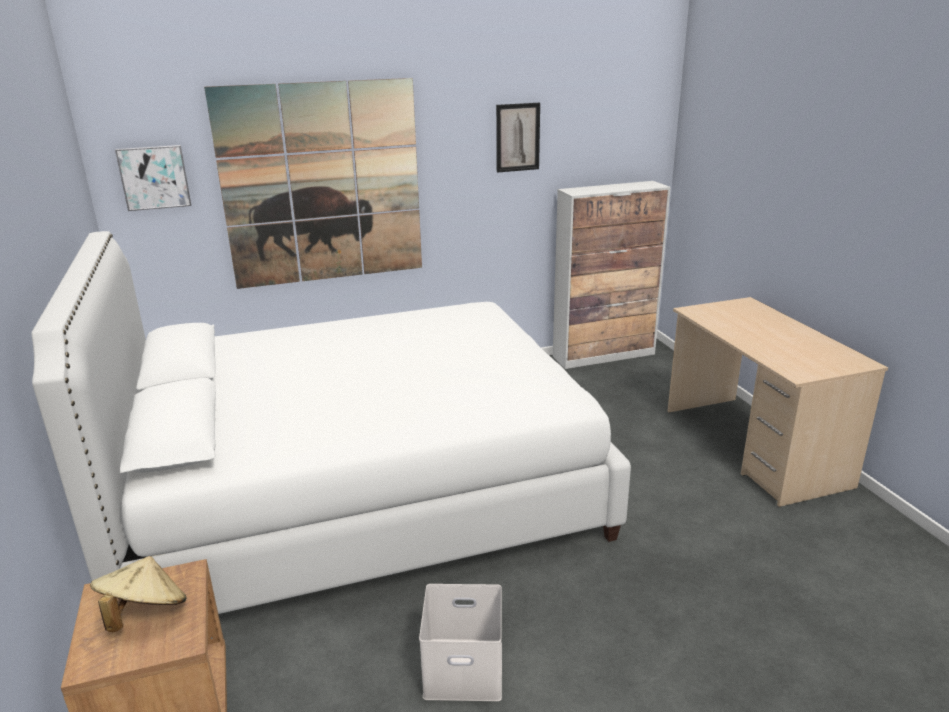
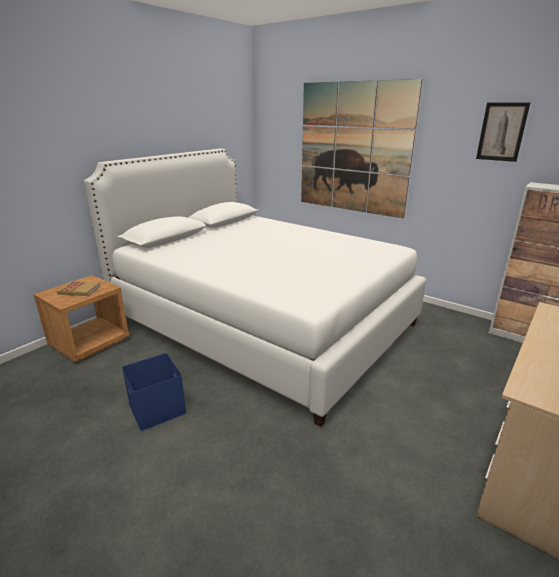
camera: 55 degrees right, 0 degrees up
beige hat [90,556,186,632] -> book [57,281,100,296]
picture [115,145,191,211] -> none
white storage box [419,584,502,701] -> blue storage box [122,353,187,431]

